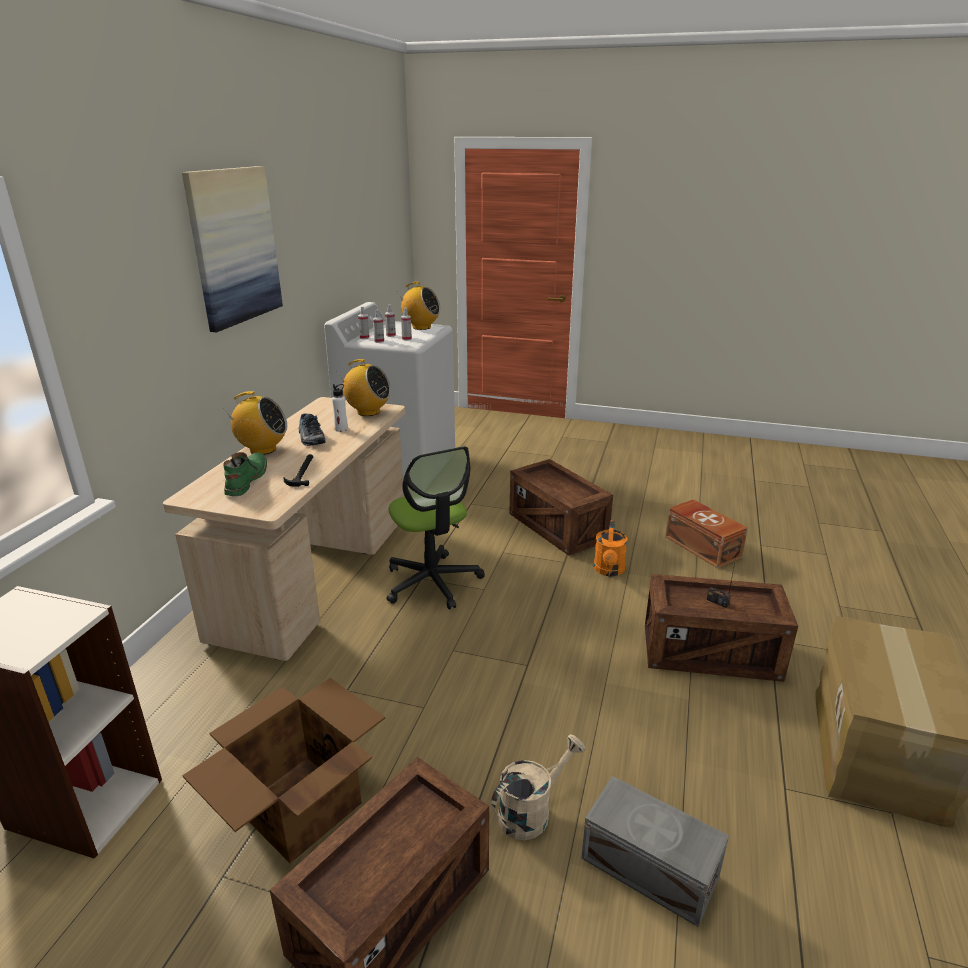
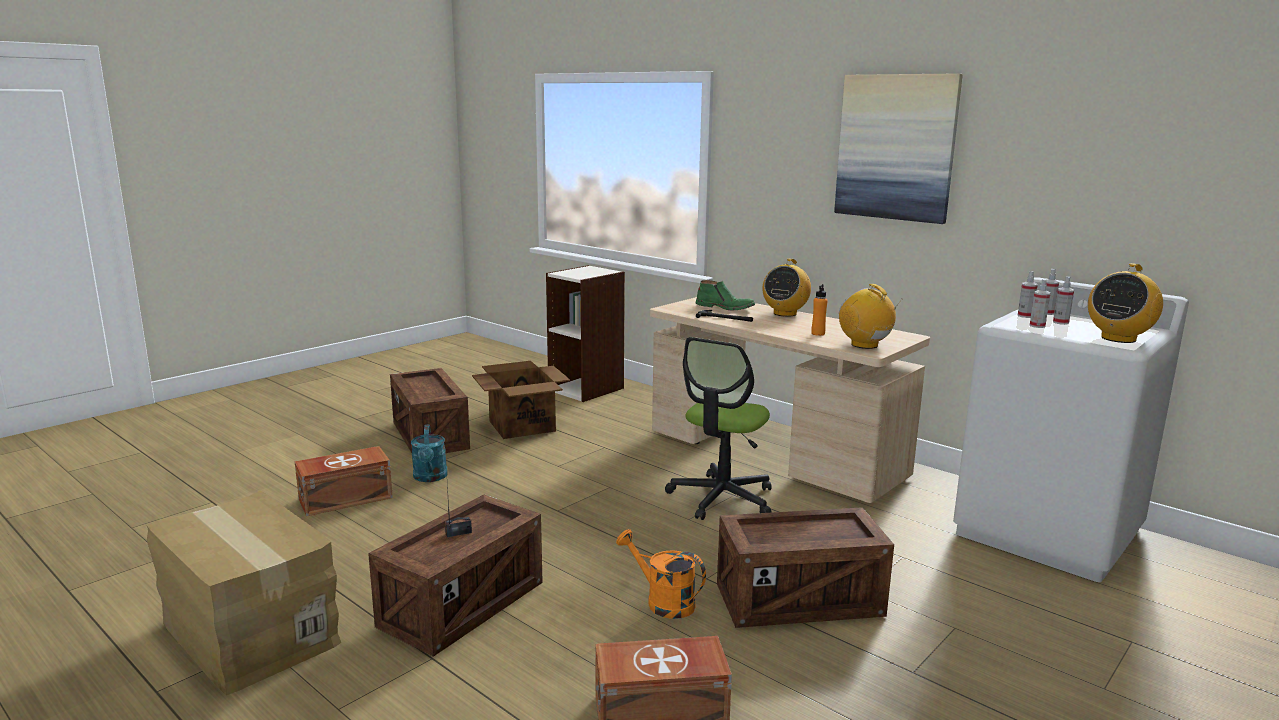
camera: 115 degrees right, 10 degrees down
shoe [298,413,326,446] -> none
white bottle [332,384,348,432] -> orange bottle [811,284,828,336]
radio [336,359,391,416] -> radio turned 105 degrees clockwise [839,284,902,349]
office chair [386,446,485,610] -> office chair turned 60 degrees counterclockwise [665,337,772,520]
beige watering can [491,734,585,840] -> turquoise watering can [411,424,448,482]
grey storage box [581,776,729,927] -> brown storage box [295,446,393,516]

